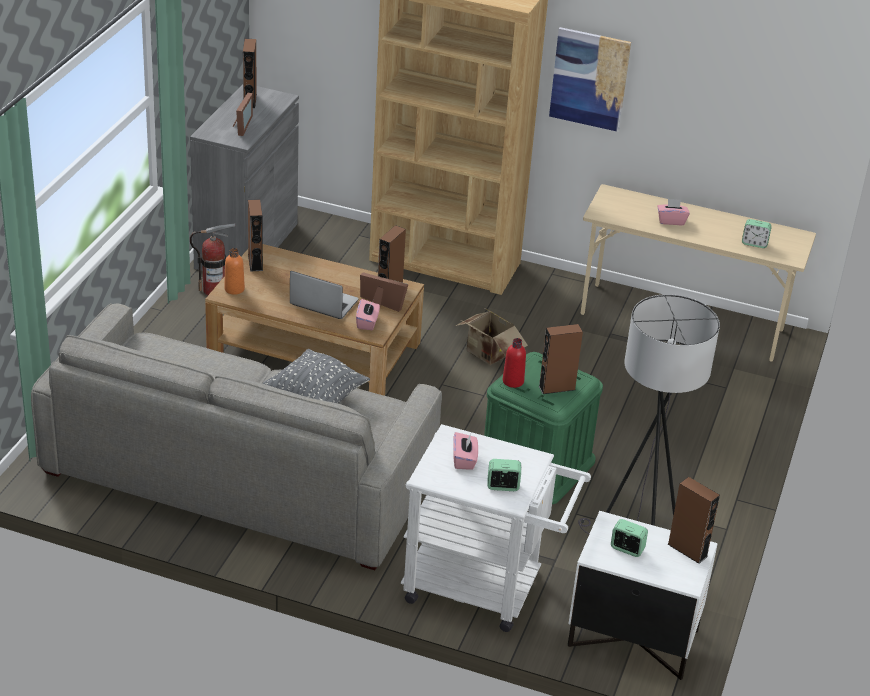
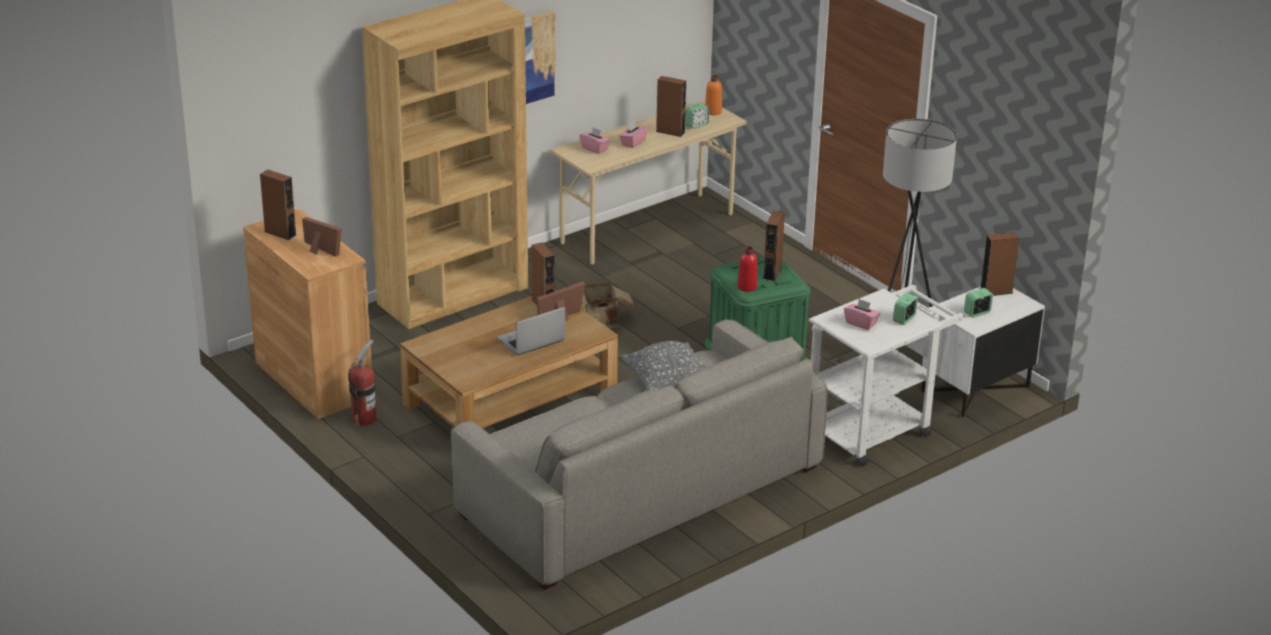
camera: 55 degrees left, 5 degrees down
grey cabinet [190,84,299,271] -> brown cabinet [243,209,372,419]
orange bottle [224,248,245,295] -> orange bottle moved to [705,75,722,115]
brown speaker [248,199,263,271] -> brown speaker moved to [656,76,686,137]
pink tissue box [356,299,380,330] -> pink tissue box moved to [579,127,610,154]

